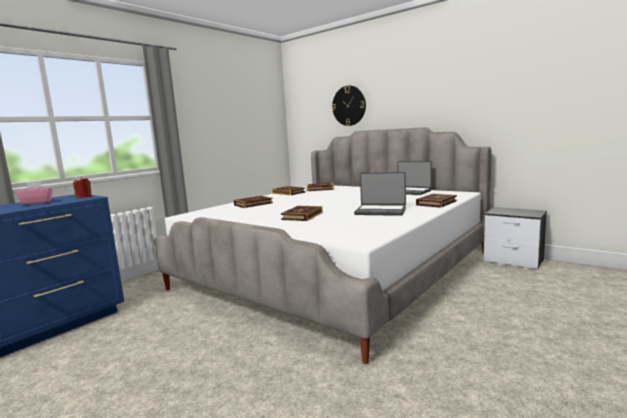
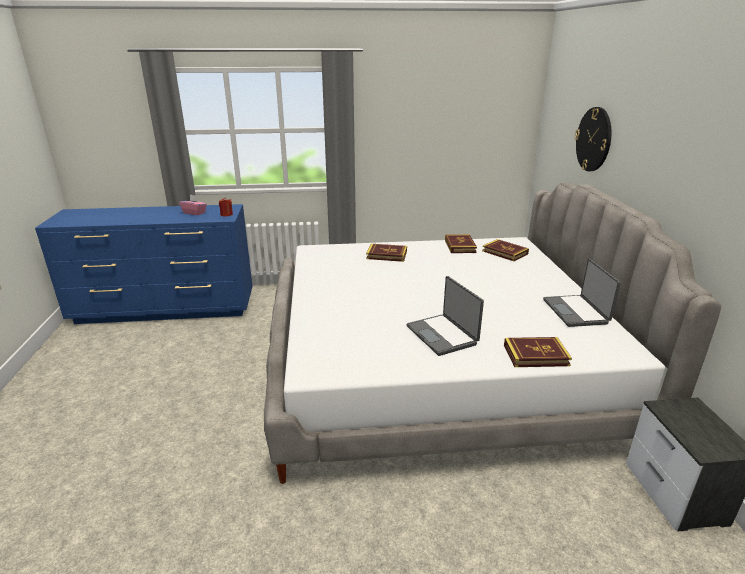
camera: 45 degrees right, 15 degrees up
book [281,206,323,221] -> none

